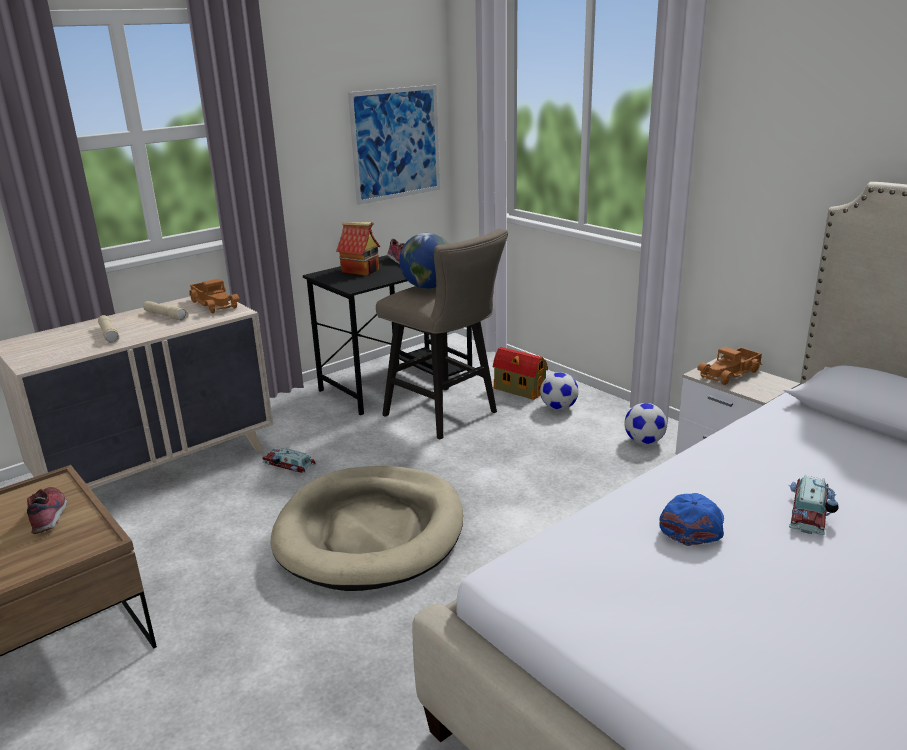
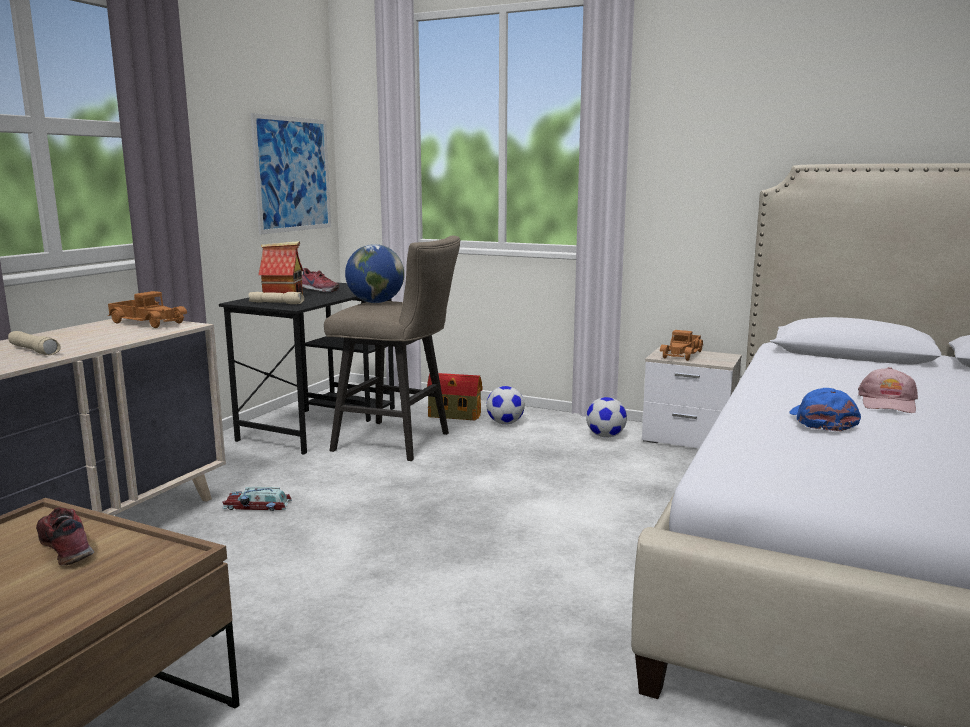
camera: 25 degrees left, 10 degrees down
beige flashlight [143,301,189,321] -> beige flashlight moved to [248,292,304,304]
beige dog bed [271,466,463,591] -> none
toy car [789,475,839,535] -> pink cap [858,367,918,413]

